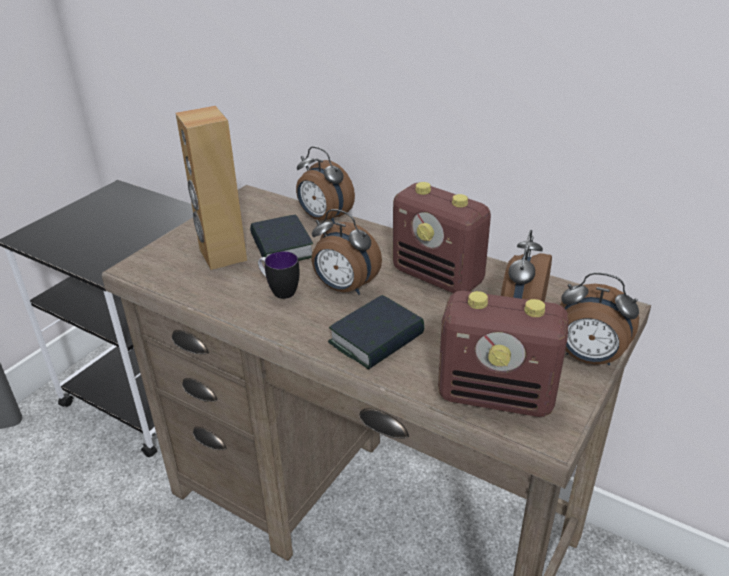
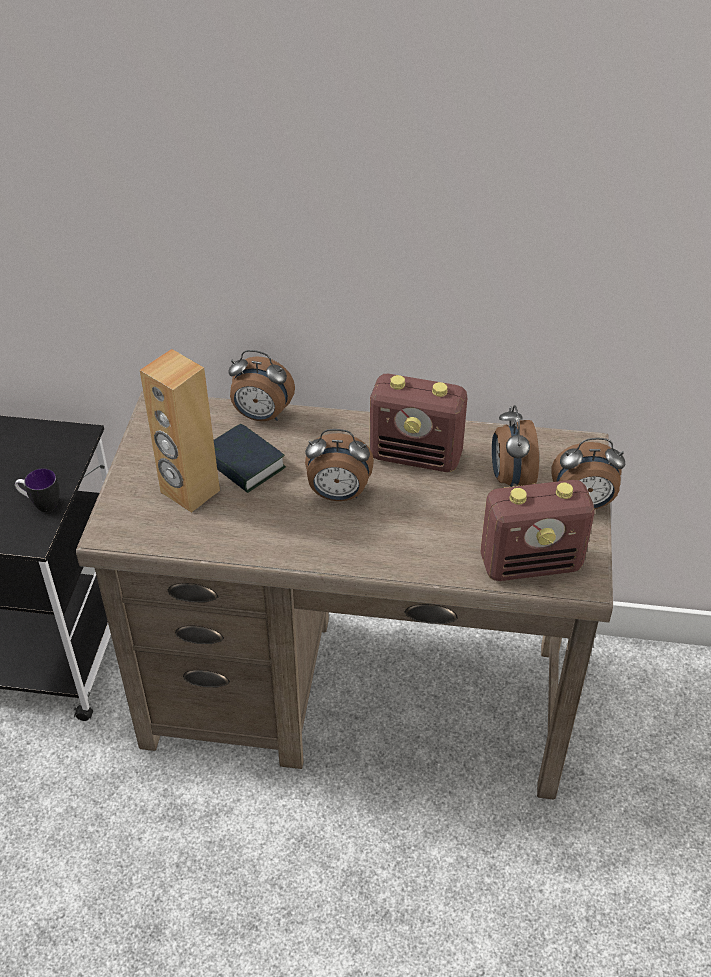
camera: 25 degrees left, 10 degrees up
mug [258,251,300,299] -> mug moved to [15,468,59,512]
book [328,295,424,370] -> none

